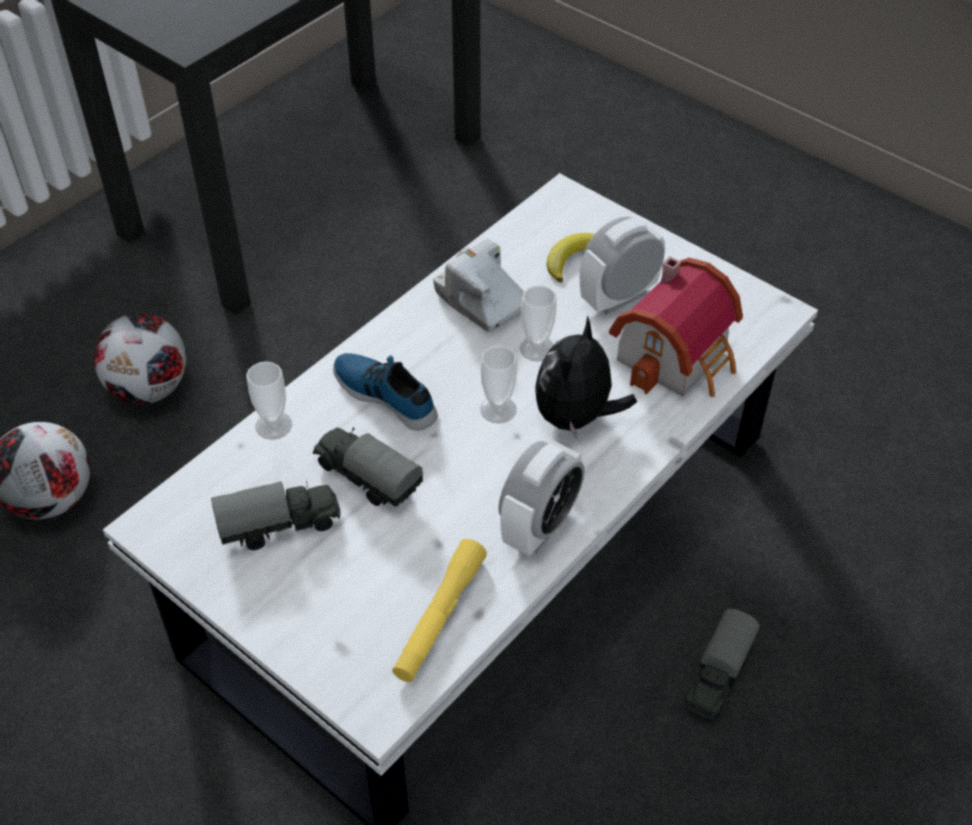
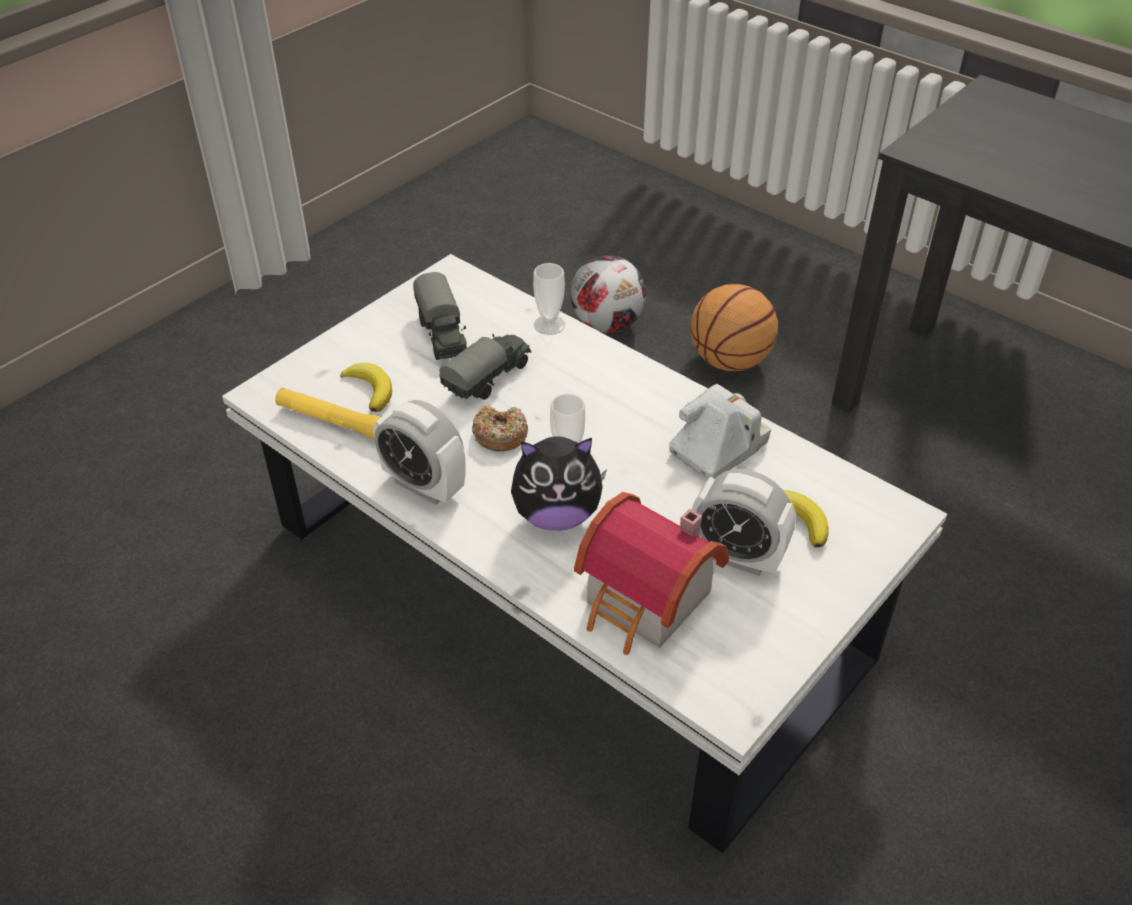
camera: 90 degrees right, 5 degrees down
football [94,313,186,405] -> basketball [690,284,778,371]
shoe [333,353,438,431] -> none
cup [520,285,557,362] -> none
plush toy [535,315,637,440] -> plush toy turned 150 degrees clockwise [511,436,607,531]
alarm clock [580,217,665,314] -> alarm clock turned 150 degrees clockwise [692,469,796,576]
toy truck [684,609,760,720] -> none
none -> banana [340,363,392,412]
none -> donut [472,404,528,451]

